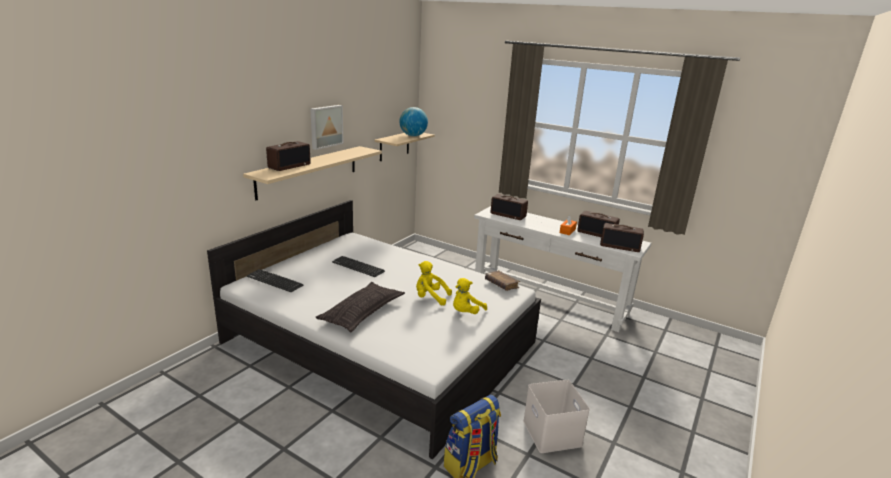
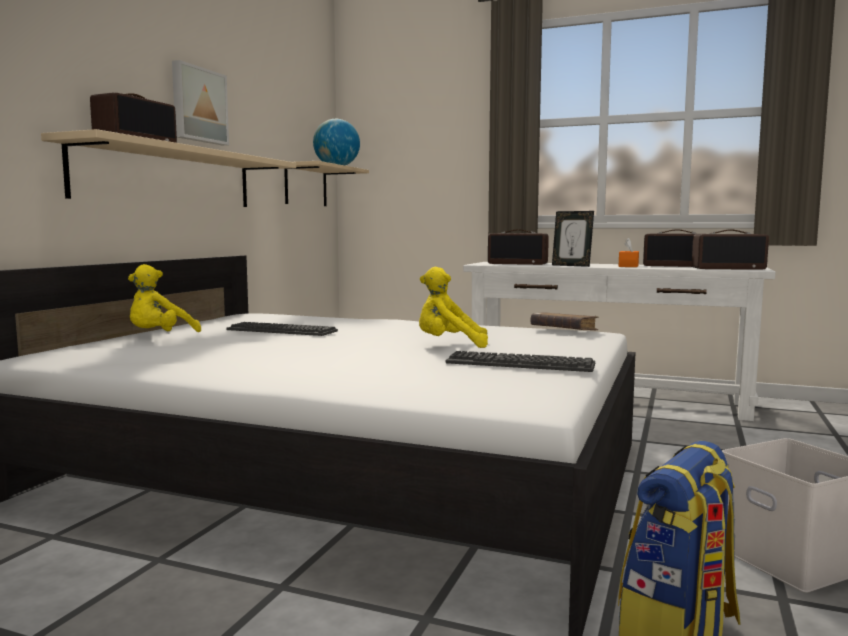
camera: 10 degrees left, 15 degrees down
keyboard [247,269,303,292] -> keyboard moved to [445,351,595,372]
pillow [316,282,405,332] -> none
yellow plush toy [453,278,487,314] -> yellow plush toy moved to [128,264,201,332]
none -> picture frame [552,211,594,267]

